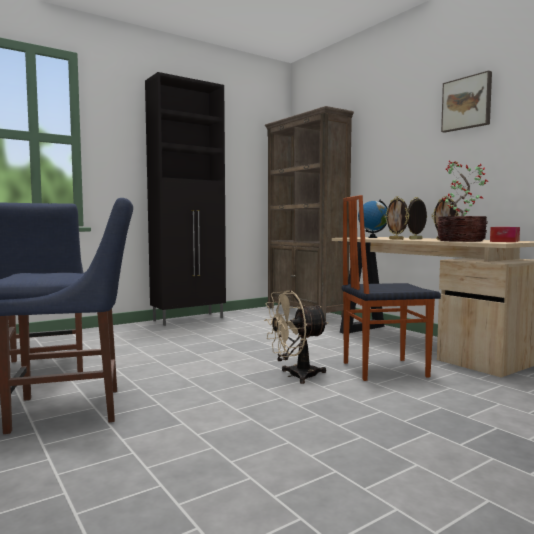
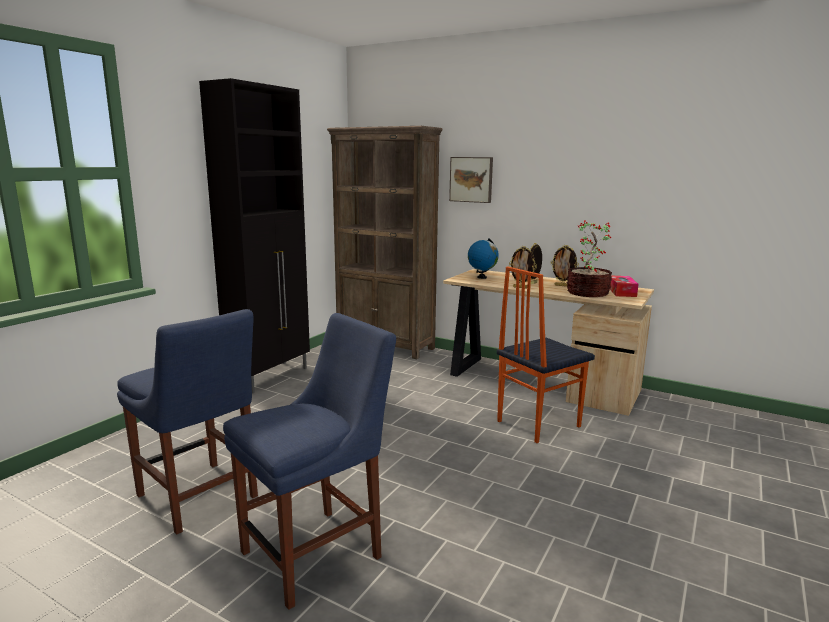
camera: 25 degrees left, 10 degrees up
beige fan [264,290,328,384] -> none
picture [441,70,492,133] -> picture moved to [449,157,493,203]

